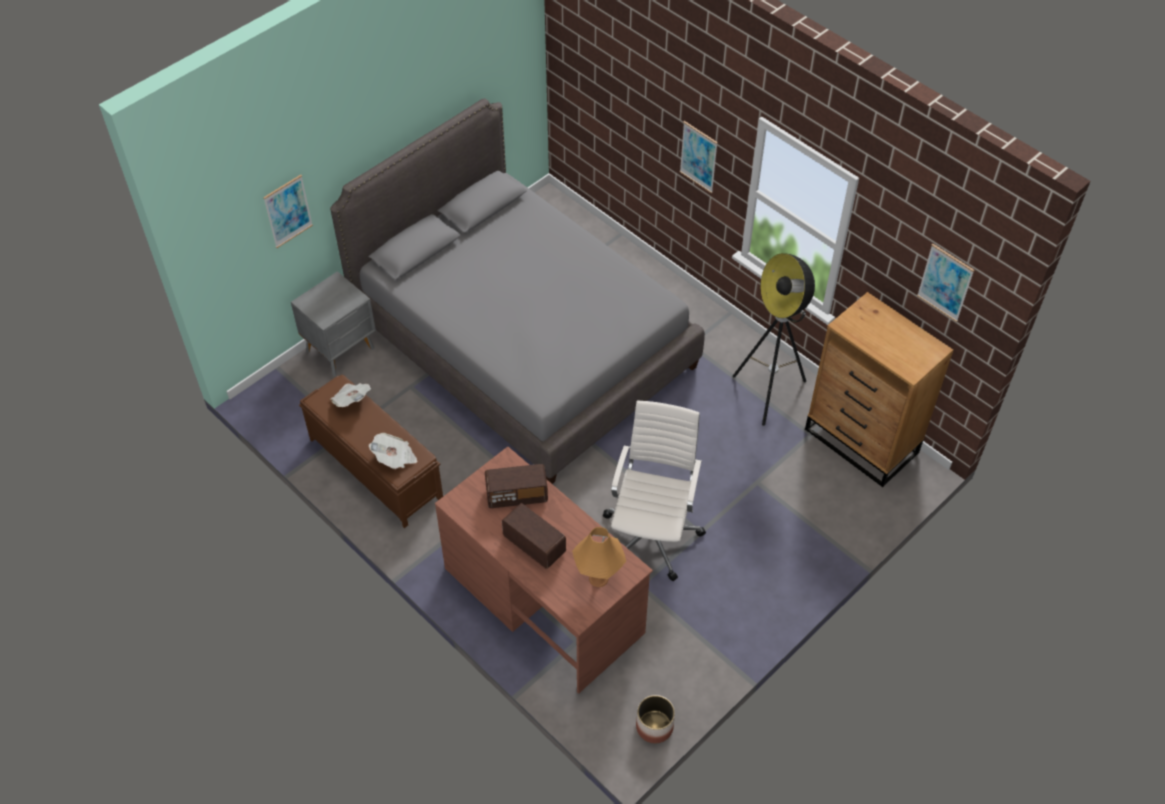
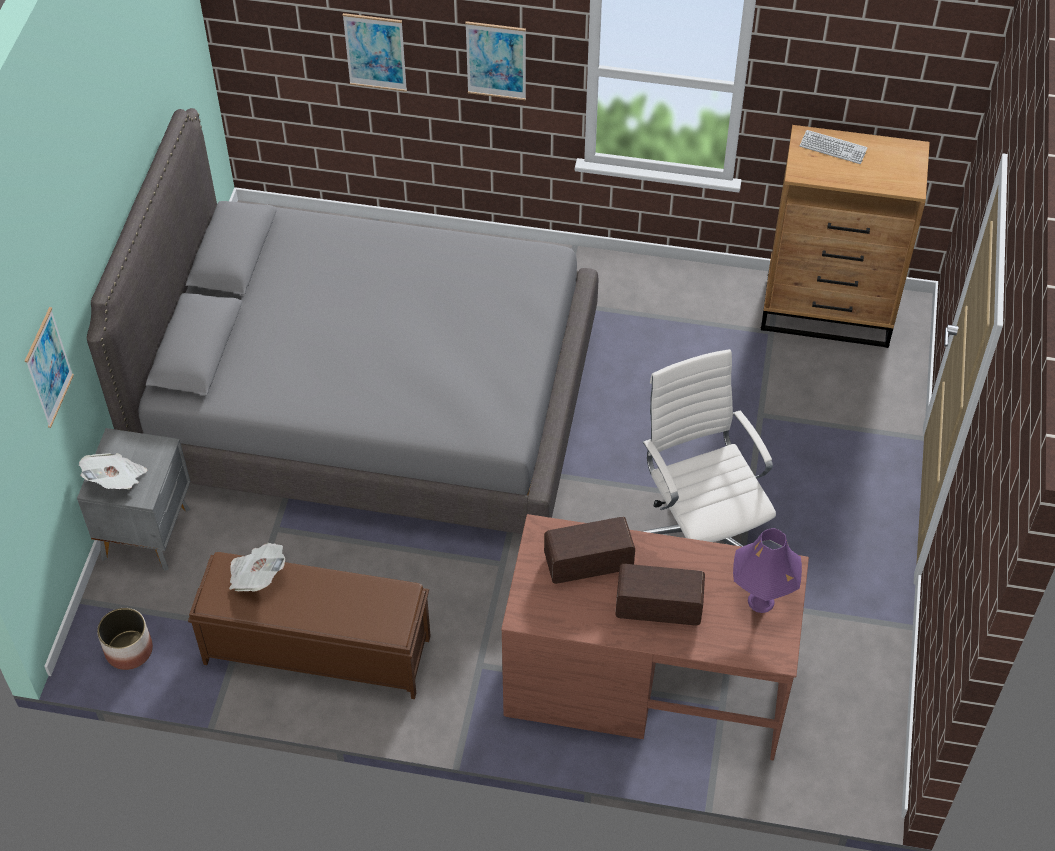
camera: 35 degrees left, 0 degrees up
newspaper [369,433,418,469] -> newspaper moved to [79,453,148,489]
radio [485,464,548,508] -> radio turned 150 degrees counterclockwise [544,517,635,584]
orange table lamp [572,527,626,587] -> purple table lamp [733,528,802,613]
planter [636,695,675,743] -> planter moved to [97,608,153,670]
floor lamp [733,253,815,426] -> none
picture [917,244,974,322] -> picture moved to [343,13,407,92]
none -> keyboard [800,130,868,164]

